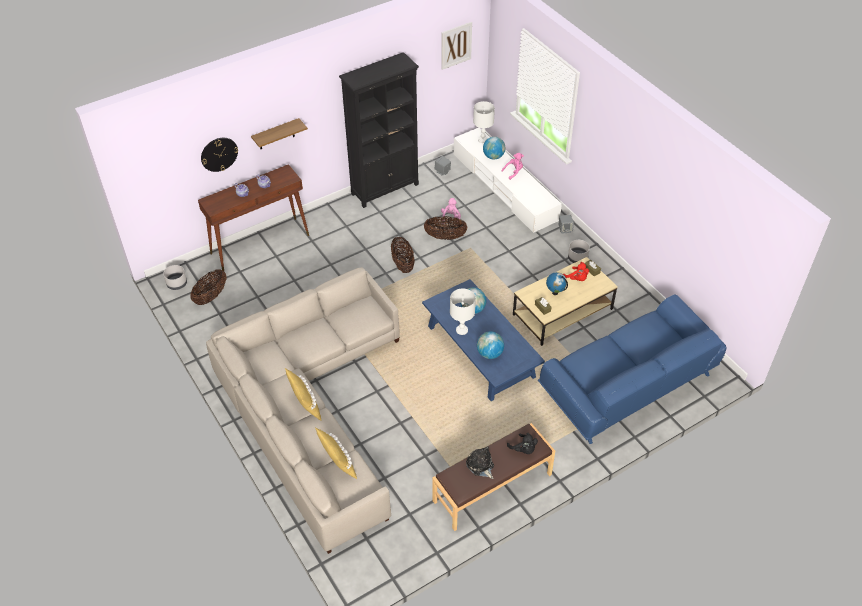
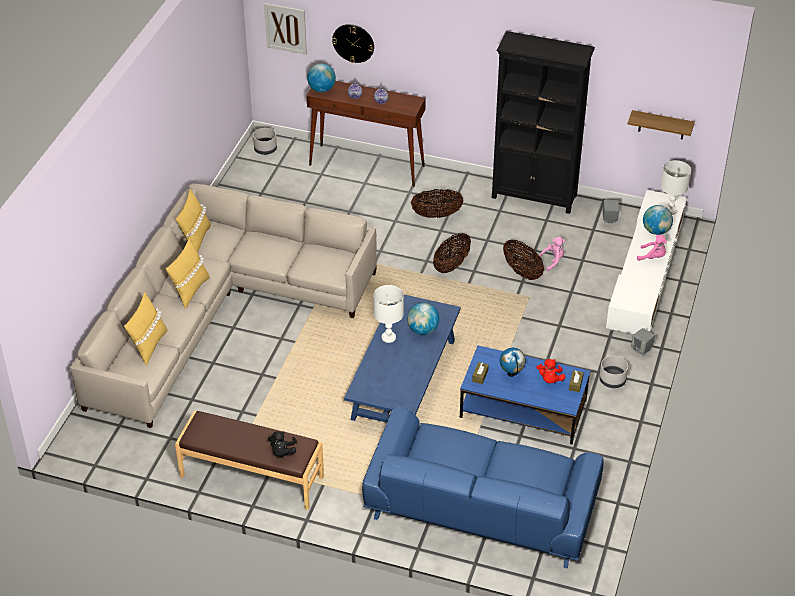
camera: 50 degrees right, 5 degrees down
basket [190,269,227,305] -> basket moved to [411,189,463,218]
shelf [251,118,308,149] -> shelf moved to [627,110,695,140]
picture [441,22,472,70] -> picture moved to [264,3,307,55]
plush toy [466,446,494,479] -> none
globe [477,331,504,359] -> globe moved to [307,64,336,92]
beige coffee table [513,257,618,346] -> blue coffee table [460,345,591,444]
none -> yellow pillow [176,189,211,253]

